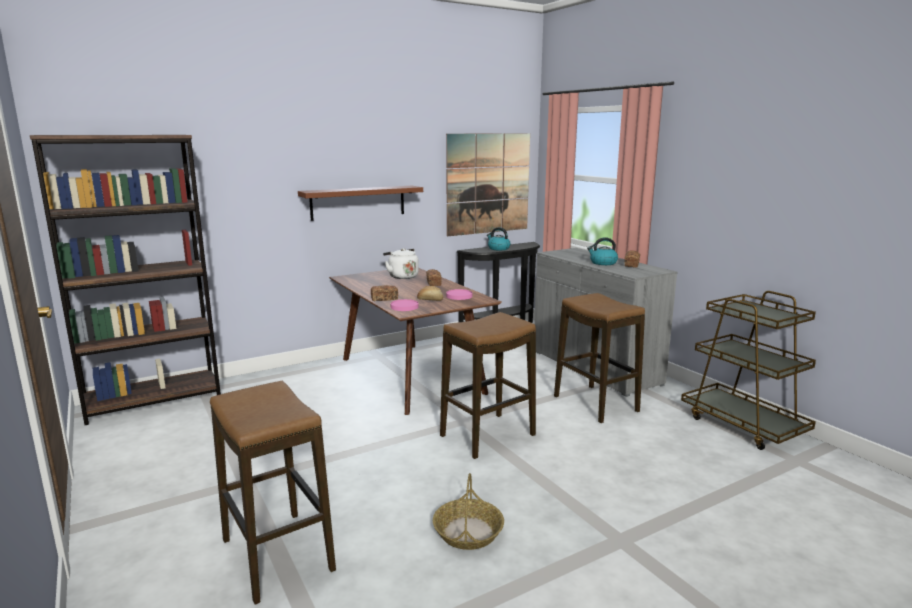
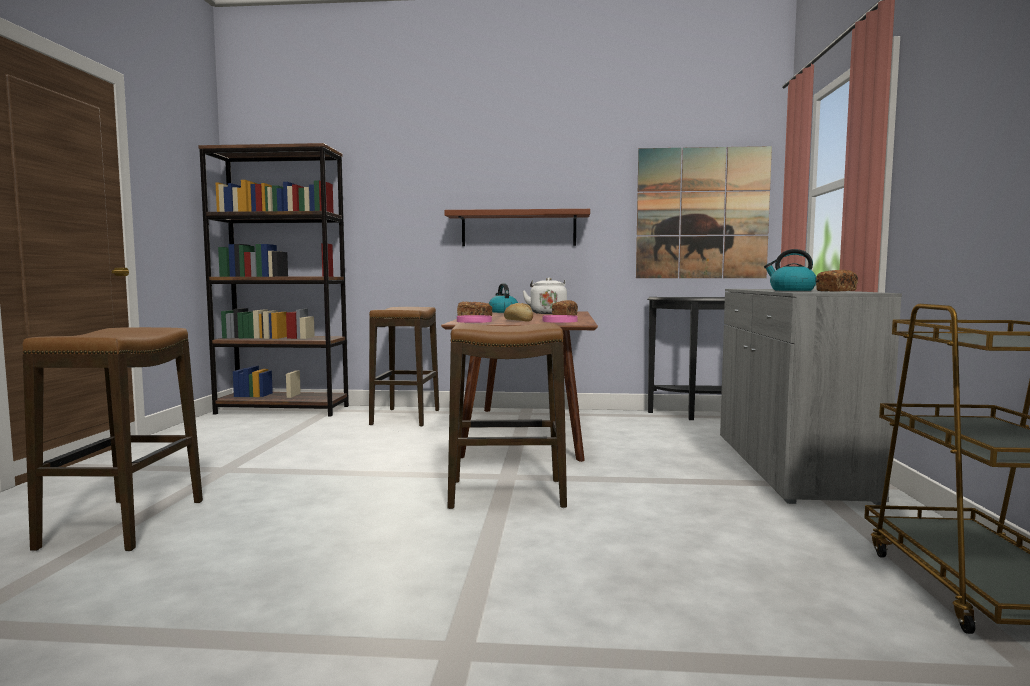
camera: 35 degrees right, 10 degrees down
basket [433,473,504,550] -> none
kettle [487,227,511,250] -> kettle moved to [489,283,518,313]
stool [554,293,645,423] -> stool moved to [369,307,439,427]

